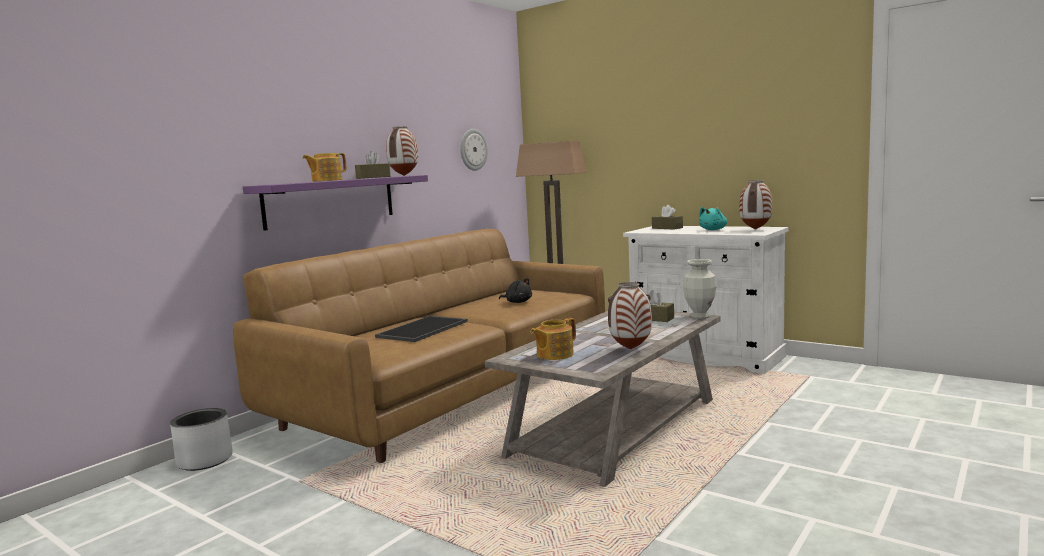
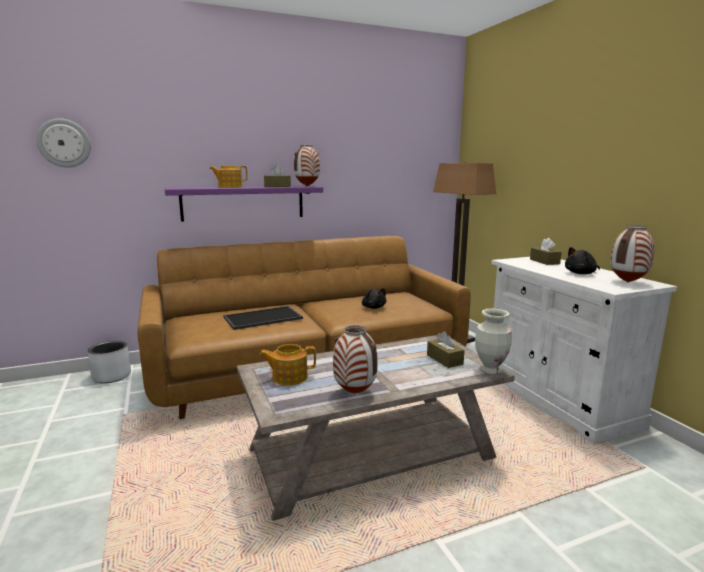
camera: 30 degrees right, 5 degrees up
wall clock [460,129,488,171] -> wall clock moved to [36,118,91,168]
turquoise plush toy [699,207,727,230] -> black plush toy [565,247,600,274]

